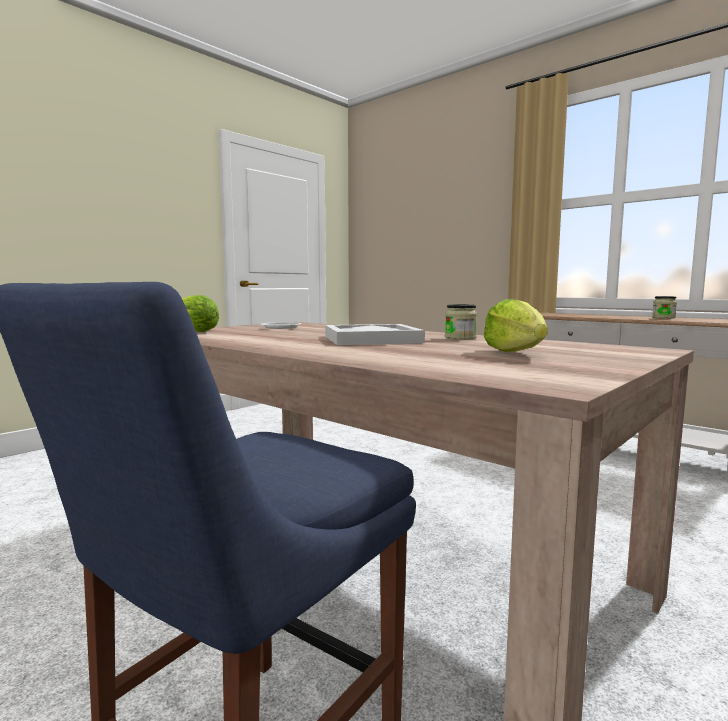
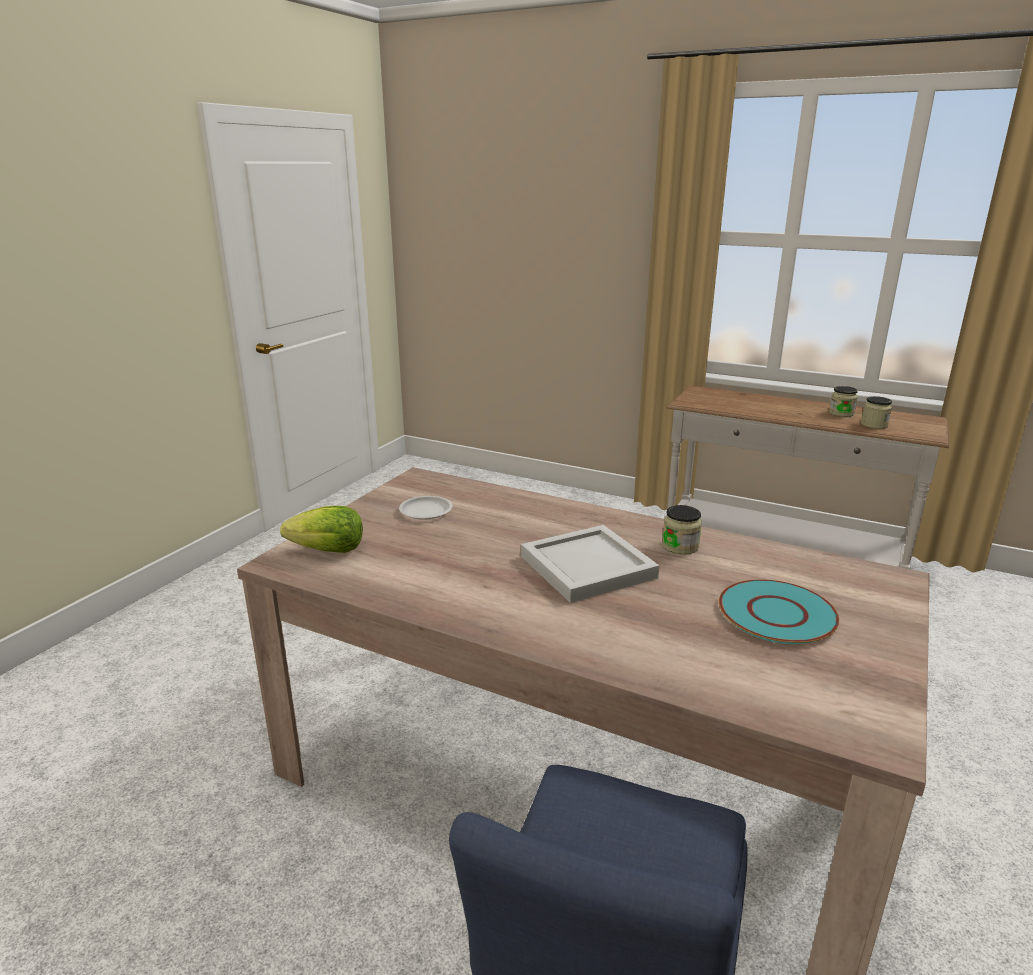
camera: 15 degrees left, 15 degrees up
lettuce [484,299,548,352] -> turquoise plate [719,579,839,644]
none -> jar [861,396,892,429]

